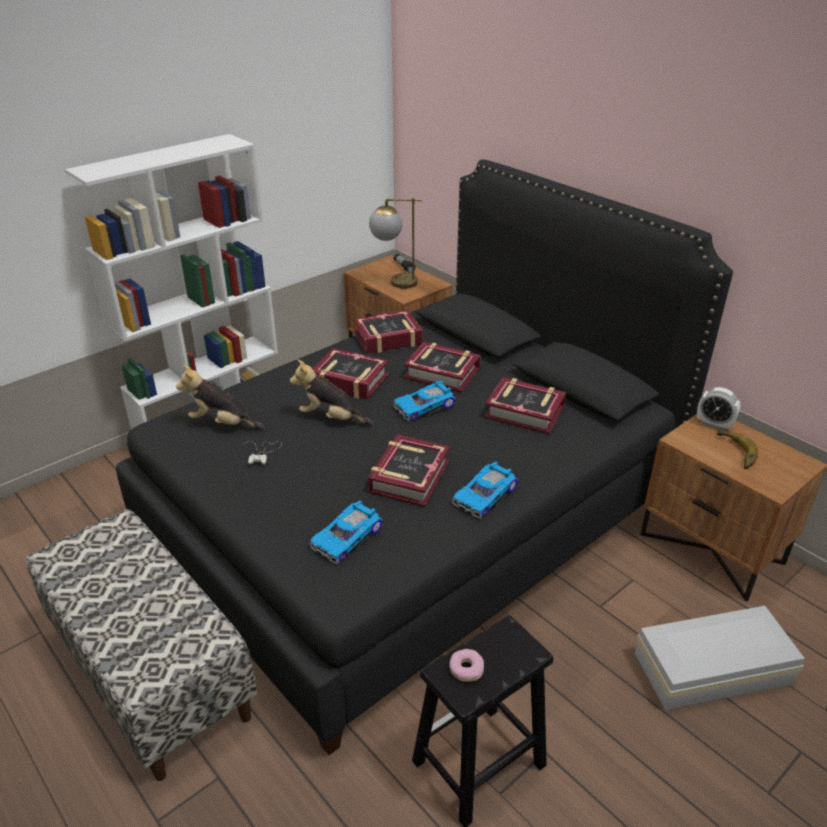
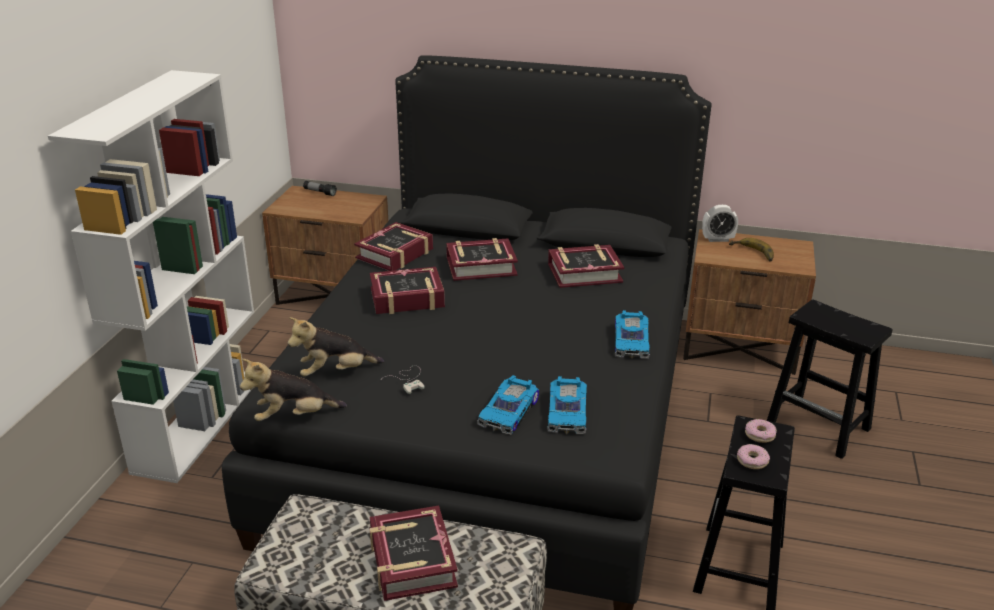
camera: 35 degrees left, 5 degrees down
plush toy [290,359,375,426] -> plush toy moved to [240,359,347,421]
book [368,434,450,507] -> book moved to [370,506,458,601]
table lamp [369,198,422,289] -> none
toy car [393,381,456,421] -> toy car moved to [477,375,539,435]
white storage box [635,606,805,710] -> black stool [767,300,893,459]
none -> donut [745,419,777,443]

